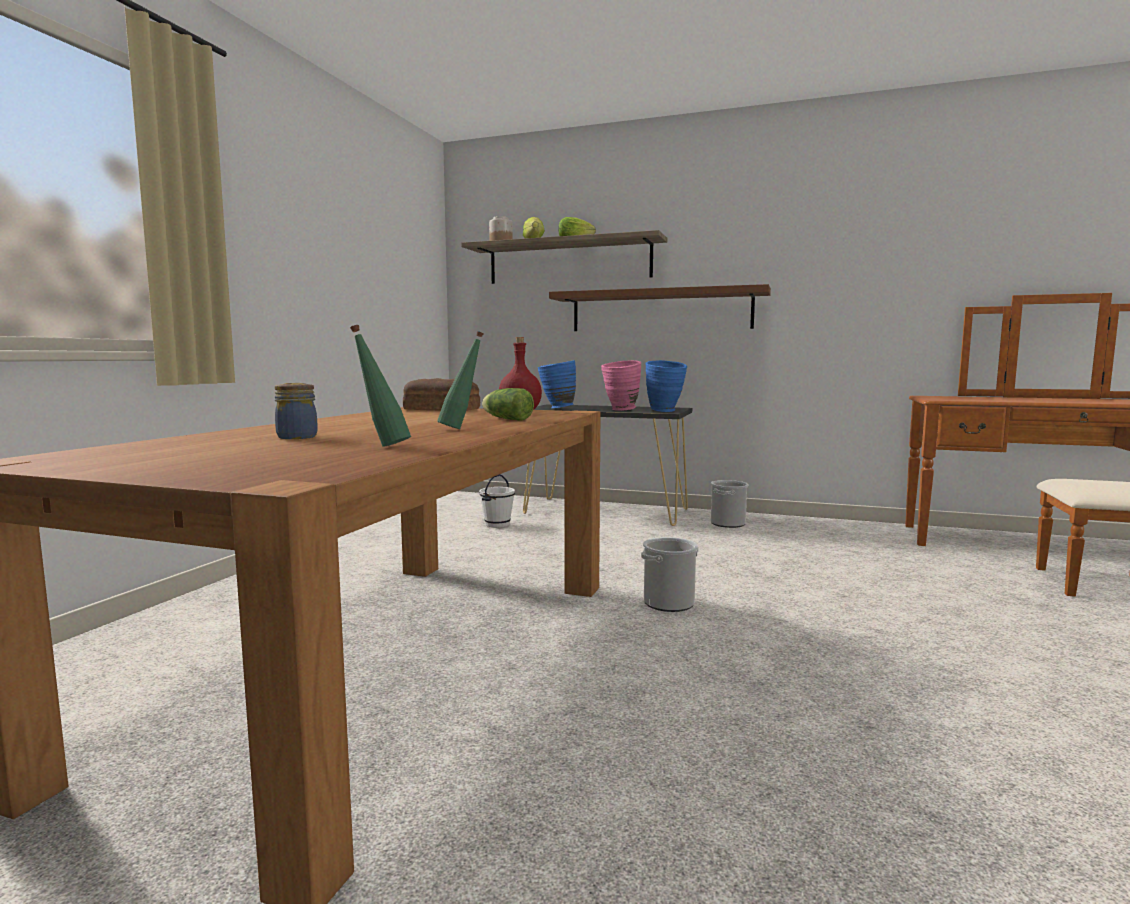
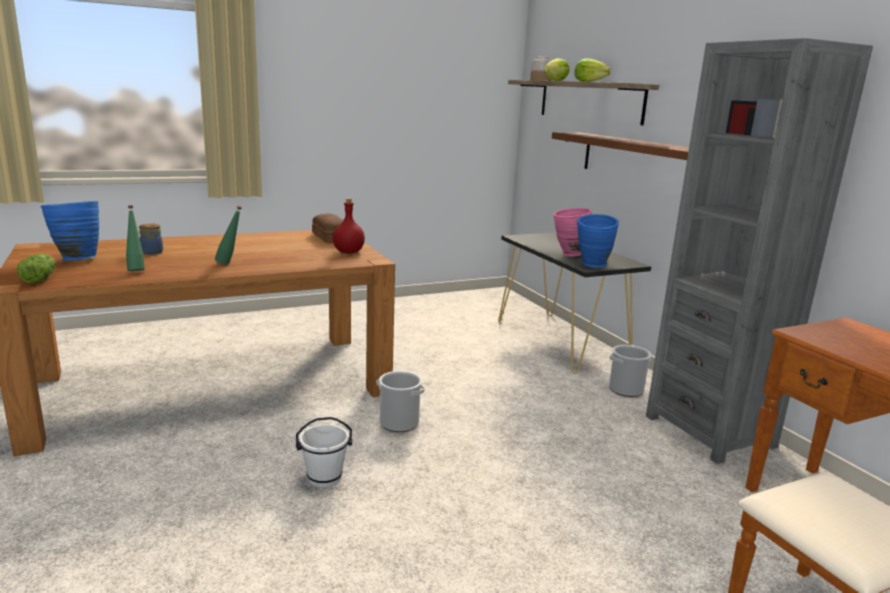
camera: 45 degrees right, 10 degrees up
white bucket [479,474,515,528] -> white bucket moved to [296,417,352,488]
lettuce [482,388,534,421] -> lettuce moved to [17,254,55,284]
blue vase [538,360,576,408] -> blue vase moved to [41,201,99,261]
none -> grey bookcase [646,38,873,464]

